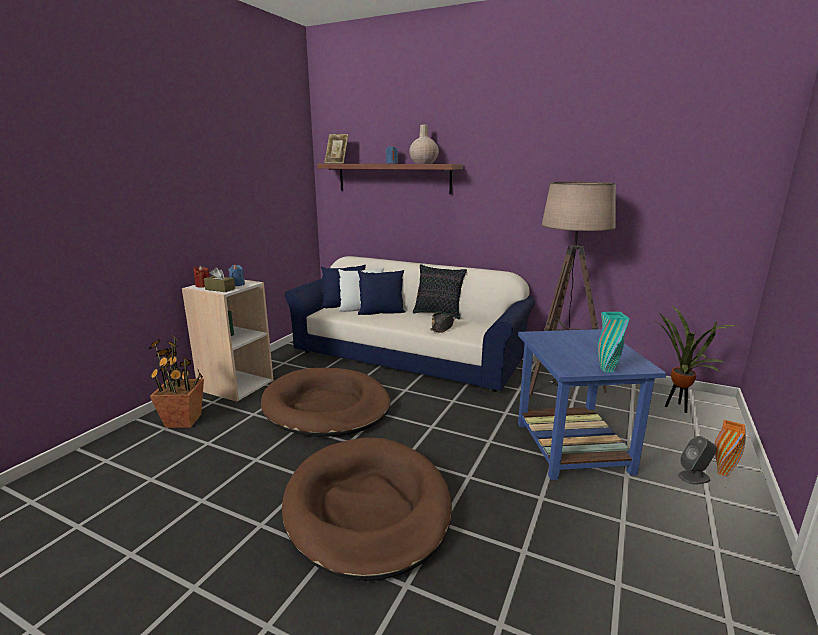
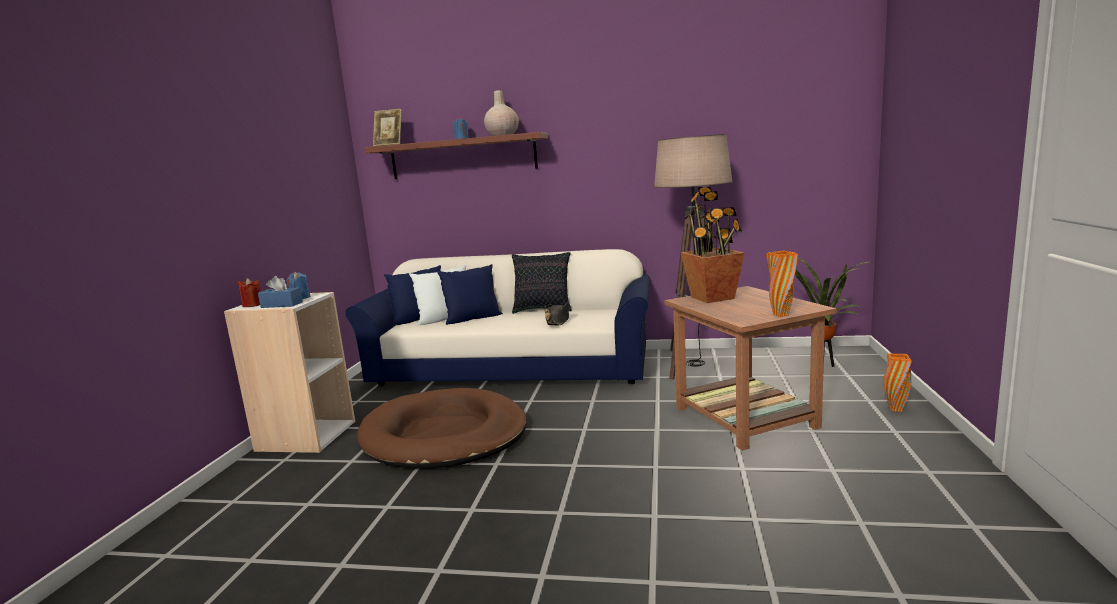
camera: 15 degrees left, 5 degrees down
potted plant [148,333,204,428] -> potted plant moved to [681,186,745,303]
brown tissue box [204,267,235,292] -> blue tissue box [258,276,303,308]
brown dog bed [282,437,452,581] -> none
blue side table [518,329,667,480] -> brown side table [664,286,837,451]
turquoise vase [598,312,629,373] -> orange vase [766,250,798,317]
grey speaker [678,436,717,485] -> none

